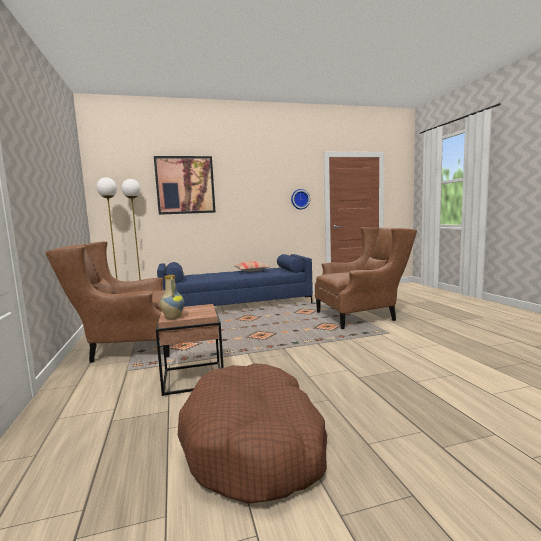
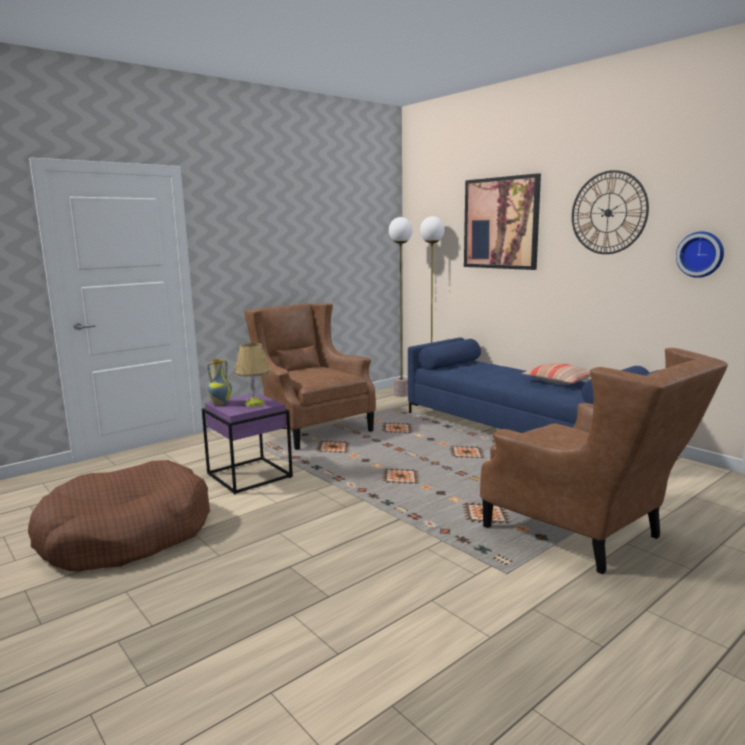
camera: 65 degrees right, 5 degrees up
brown side table [156,304,224,396] -> purple side table [202,393,293,494]
none -> table lamp [234,343,271,407]
none -> wall clock [572,170,649,254]

